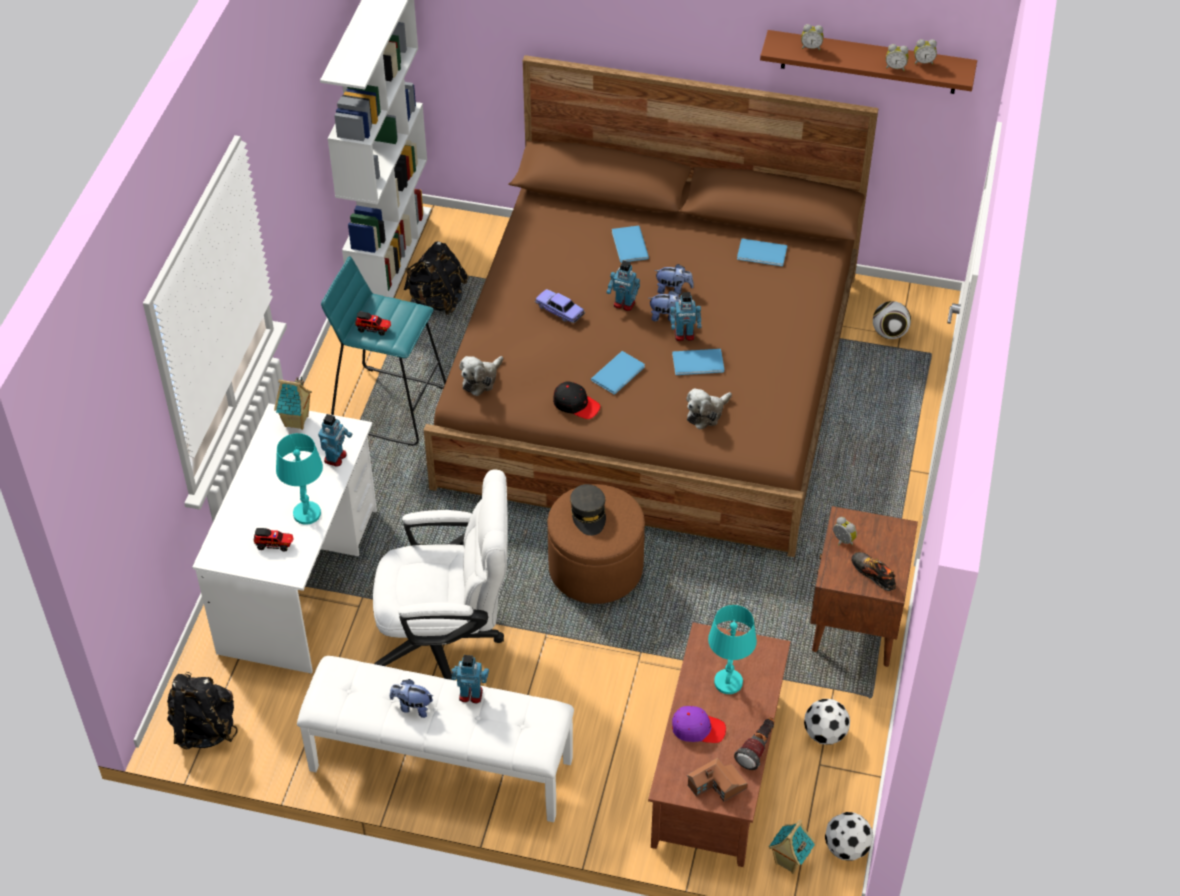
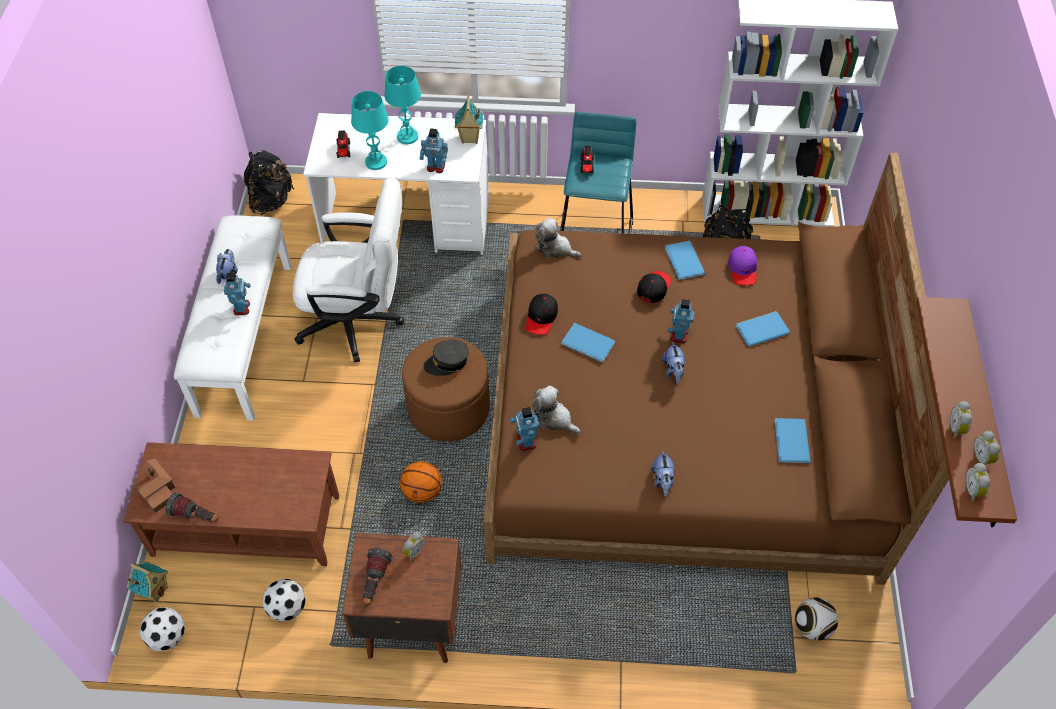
camera: 80 degrees right, 5 degrees up
white office chair [373,469,508,680] -> white office chair turned 75 degrees counterclockwise [293,178,404,363]
toy car [535,289,585,323] -> black cap [637,271,671,303]
plush toy [654,264,694,295] -> plush toy moved to [651,450,675,497]
toy robot [670,292,702,341] -> toy robot moved to [510,407,539,451]
blue book [672,349,724,375] -> blue book moved to [665,241,705,280]
purple cap [672,706,726,743] -> purple cap moved to [728,246,757,285]
turquoise table lamp [708,605,757,694] -> turquoise table lamp moved to [385,66,421,144]
alarm clock [801,24,824,51] -> alarm clock moved to [965,463,990,502]
shoe [851,552,896,591] -> flashlight [363,548,393,605]
none -> basketball [400,461,442,503]

